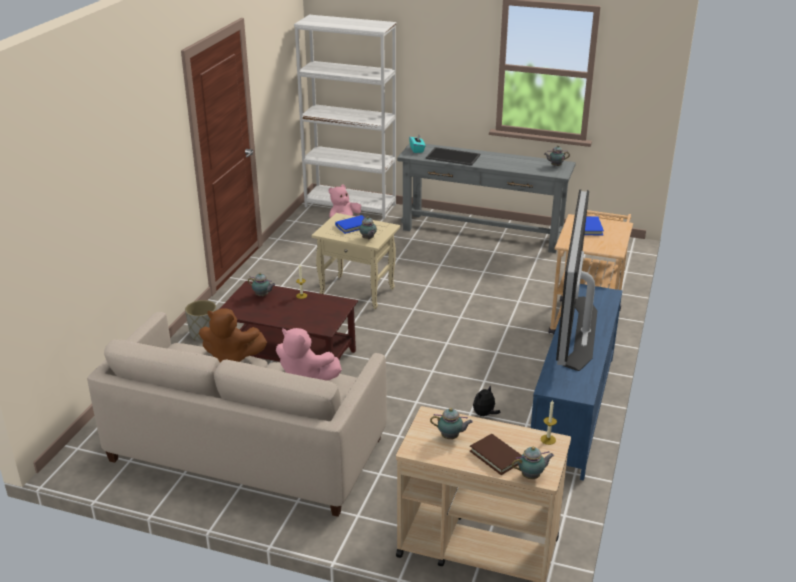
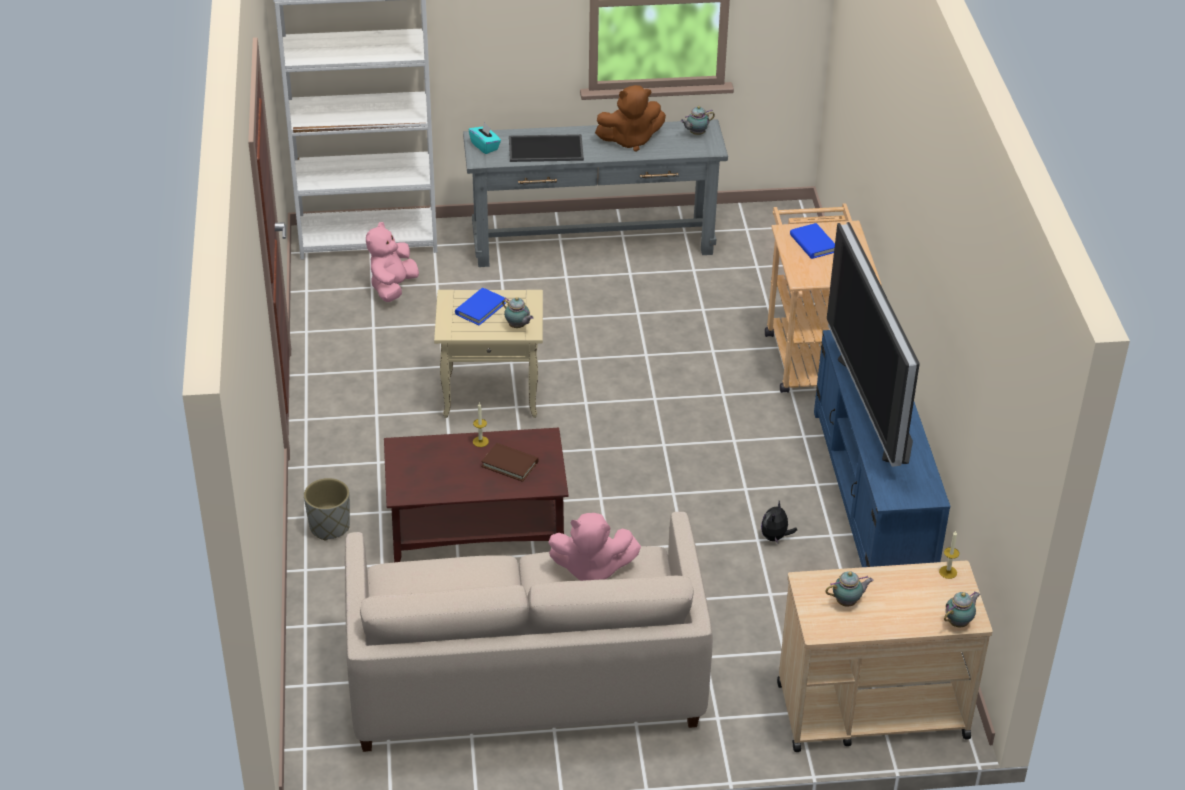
camera: 25 degrees left, 10 degrees up
brown plush toy [199,309,267,363] -> brown plush toy moved to [595,85,666,152]
teapot [248,273,276,296] -> none
brown book [470,434,522,475] -> brown book moved to [481,443,539,482]

